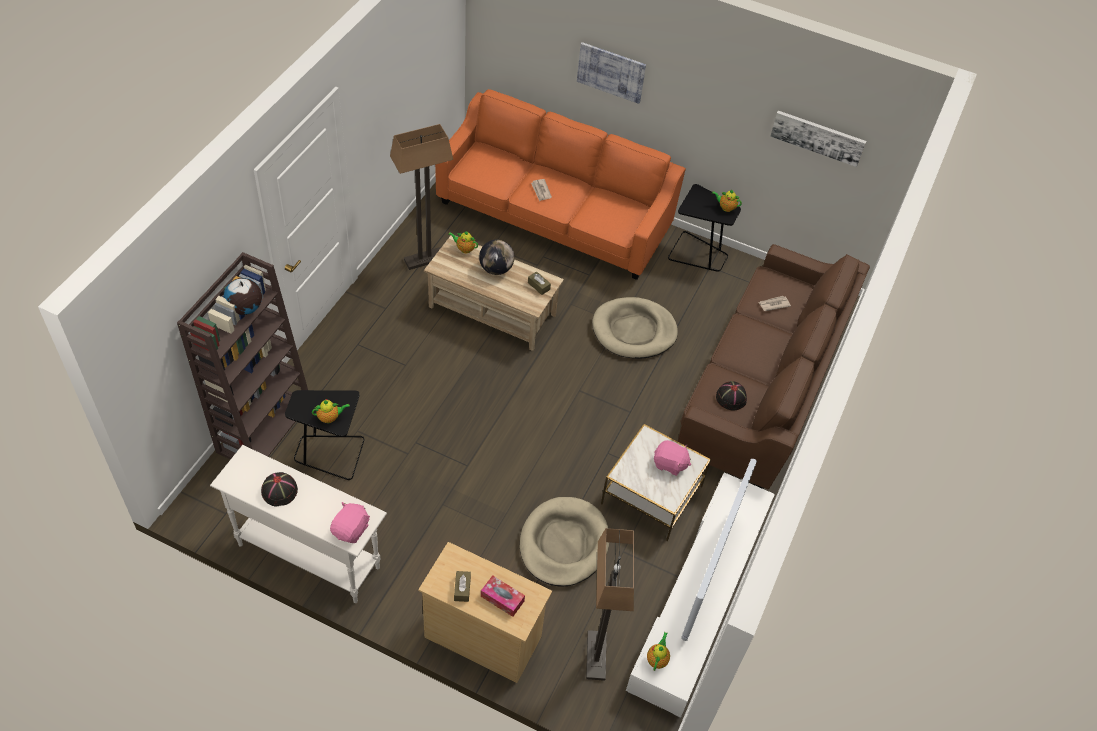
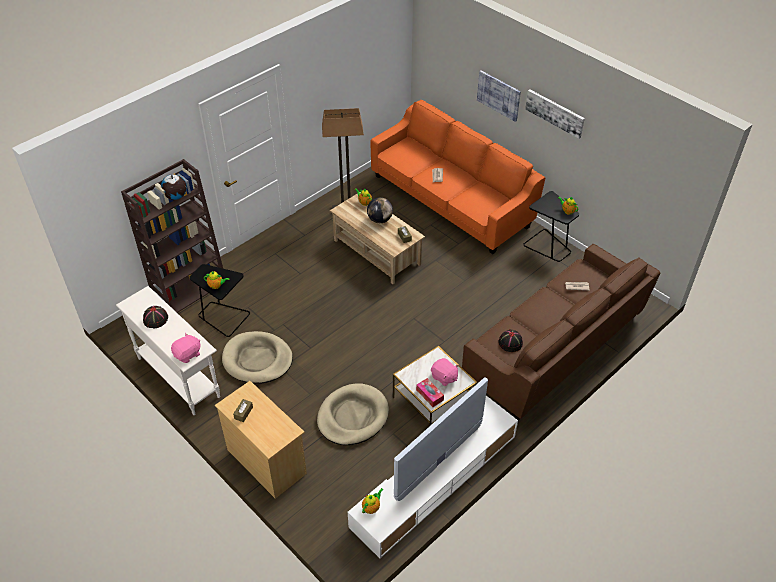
camera: 25 degrees right, 5 degrees down
tissue box [481,575,525,617] -> tissue box moved to [416,378,444,407]
floor lamp [586,528,634,681] -> none
beige dog bed [592,297,678,359] -> beige dog bed moved to [222,331,293,384]
picture [770,111,866,167] -> picture moved to [525,89,585,139]

